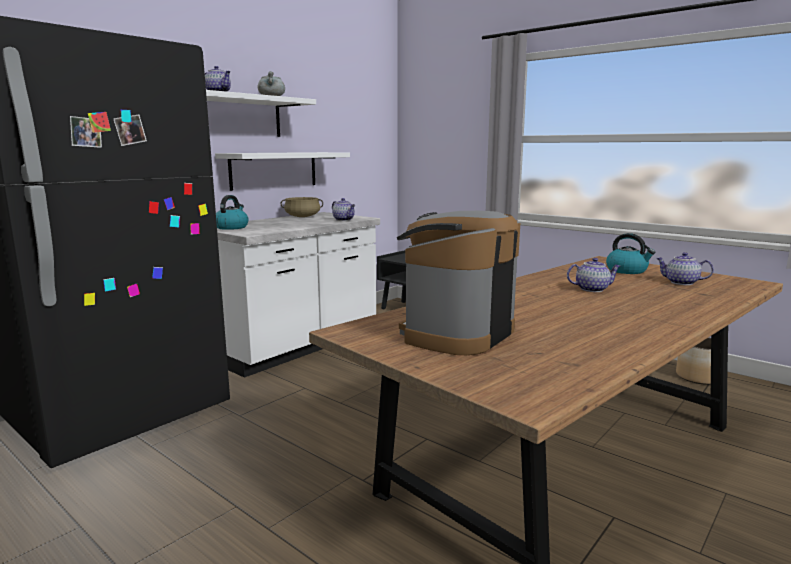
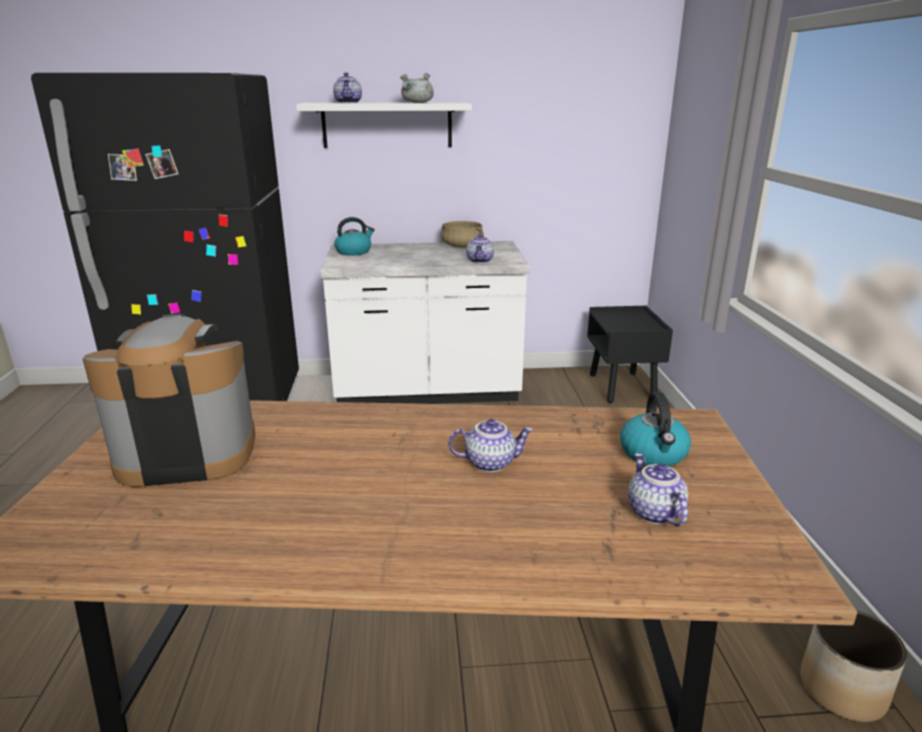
camera: 45 degrees right, 10 degrees up
white shelf [215,152,350,191] -> none
teapot [567,258,620,292] -> teapot turned 45 degrees counterclockwise [448,419,533,472]

